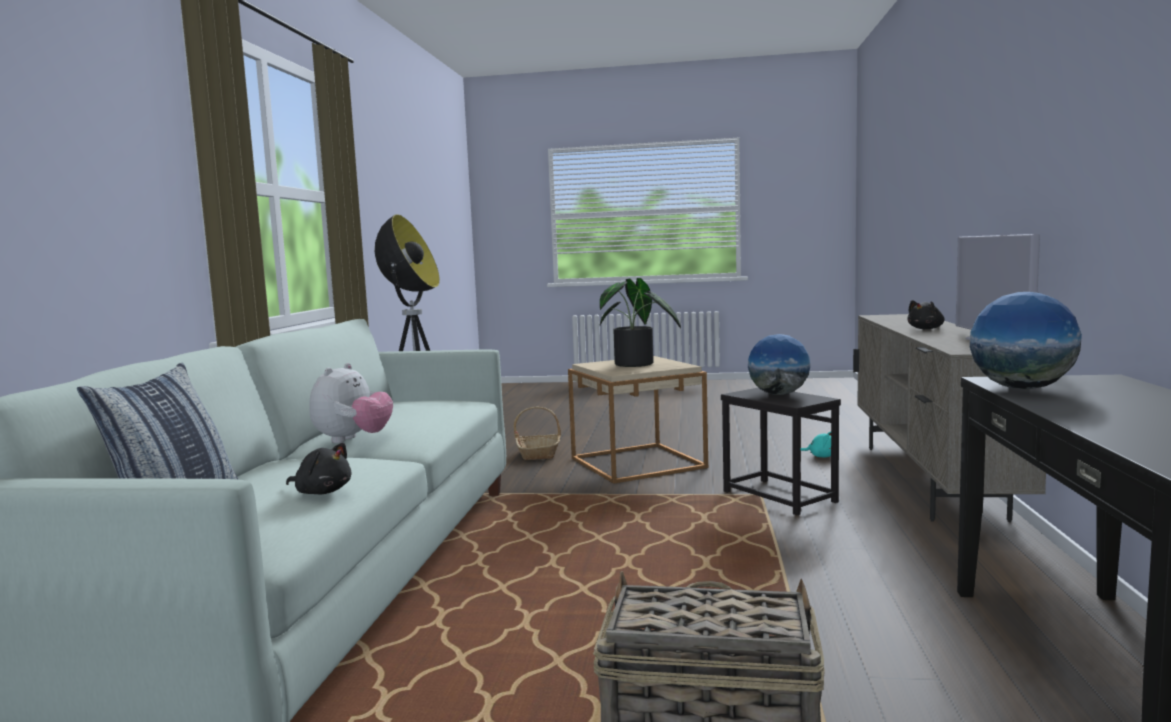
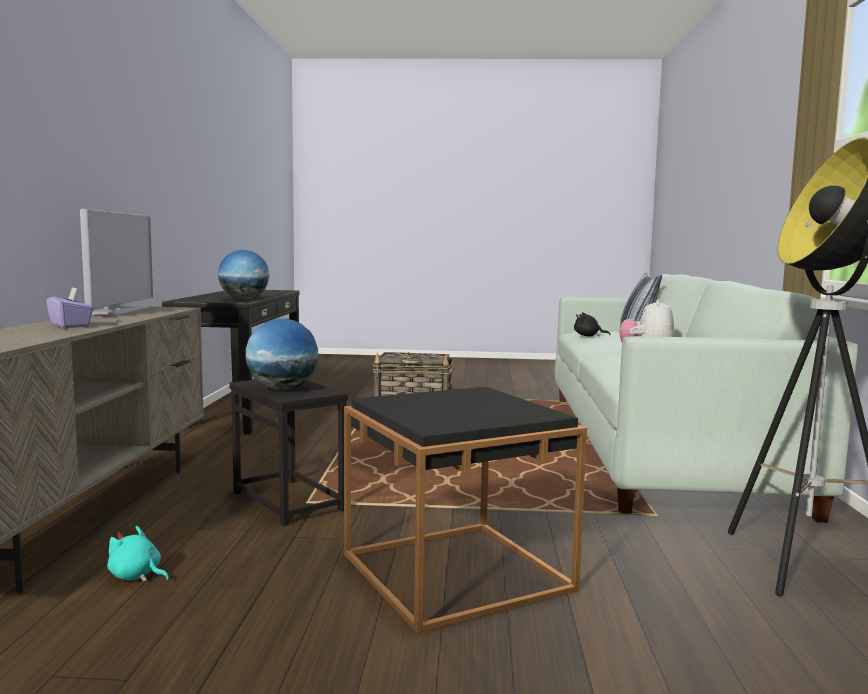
camera: 175 degrees right, 0 degrees up
basket [514,407,561,460] -> none
beige side table [568,356,708,484] -> black side table [344,387,587,633]
potted plant [600,278,681,367] -> none
black plush toy [907,300,945,329] -> purple tissue box [46,287,94,328]

